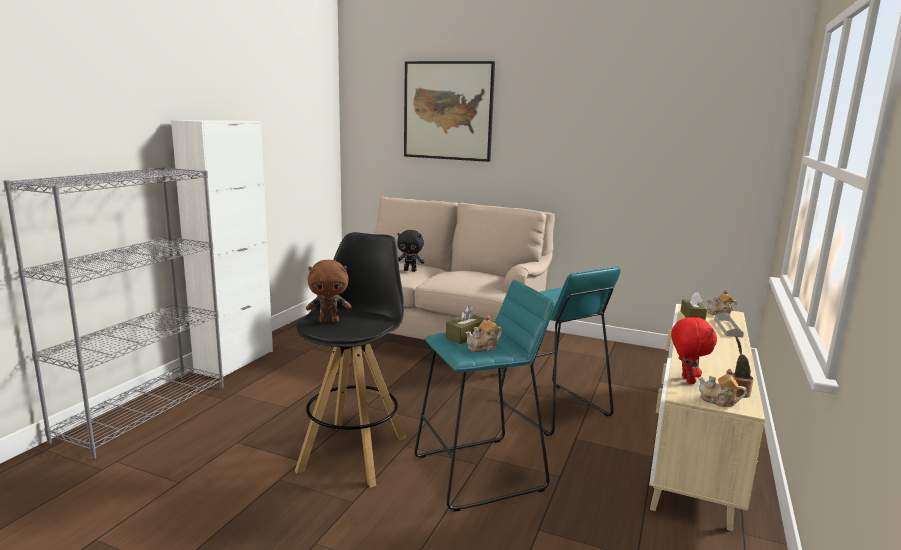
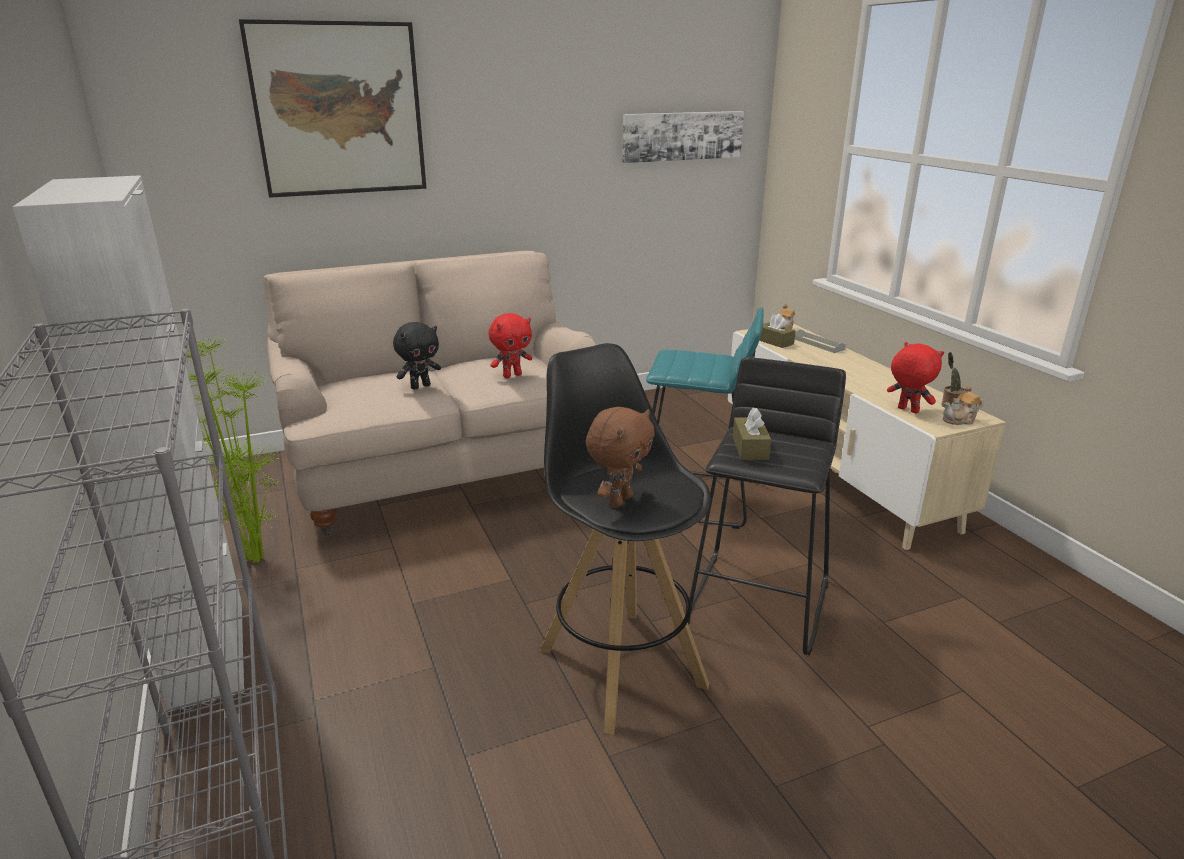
camera: 45 degrees left, 10 degrees up
turquoise stool [414,280,554,511] -> black stool [688,357,846,655]
teapot [466,315,502,352] -> none
none -> potted plant [187,337,280,563]
none -> red plush toy [488,313,532,378]
none -> picture [622,111,744,163]

